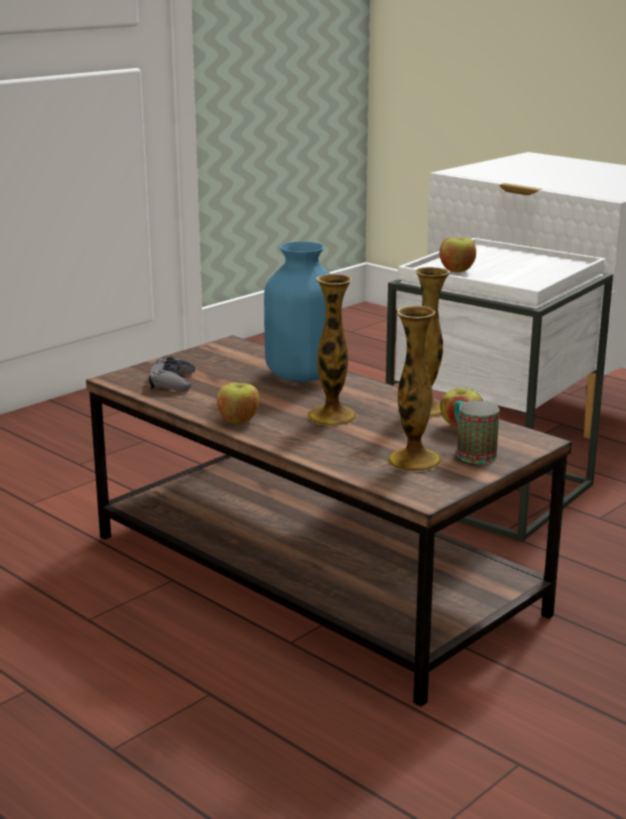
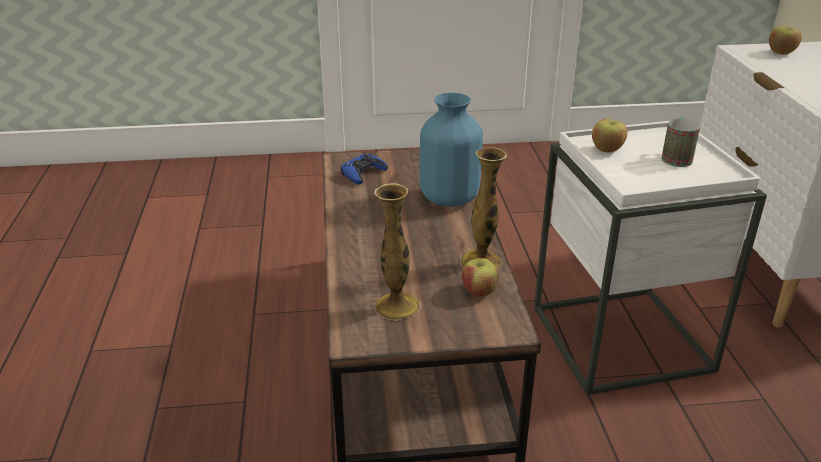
camera: 40 degrees right, 10 degrees up
grey game controller [149,356,195,392] -> blue game controller [341,154,388,184]
apple [217,382,260,423] -> apple moved to [769,26,802,55]
vase [307,274,358,426] -> none
mug [455,401,499,464] -> mug moved to [661,117,700,167]

